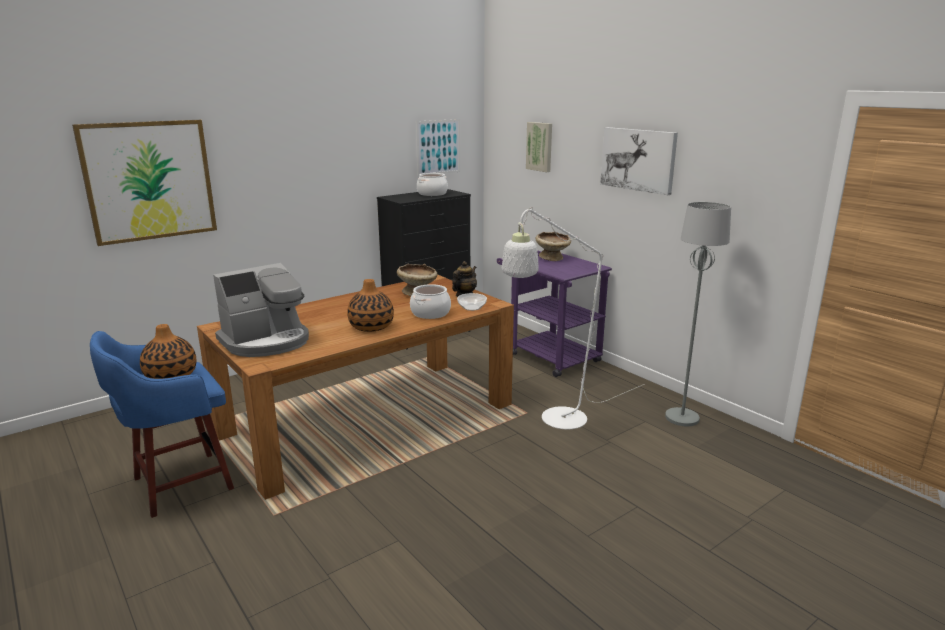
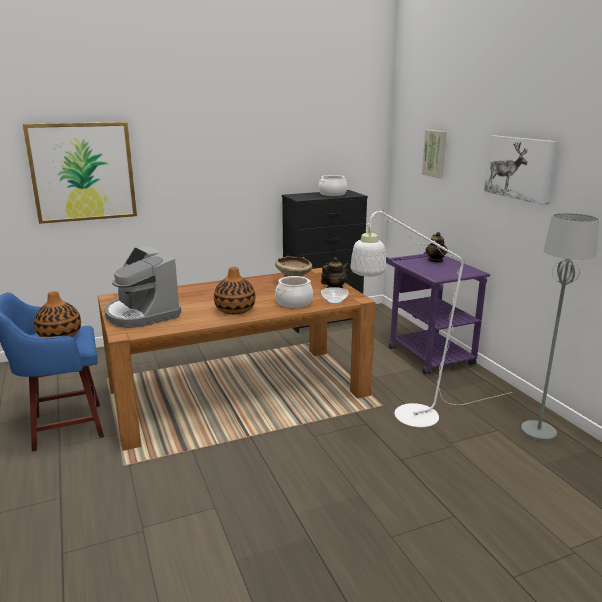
camera: 15 degrees right, 0 degrees up
coffee machine [213,263,309,357] -> coffee machine turned 75 degrees clockwise [104,246,181,328]
picture [416,119,460,176] -> none
beige bowl [536,232,571,261] -> teapot [426,232,448,263]

